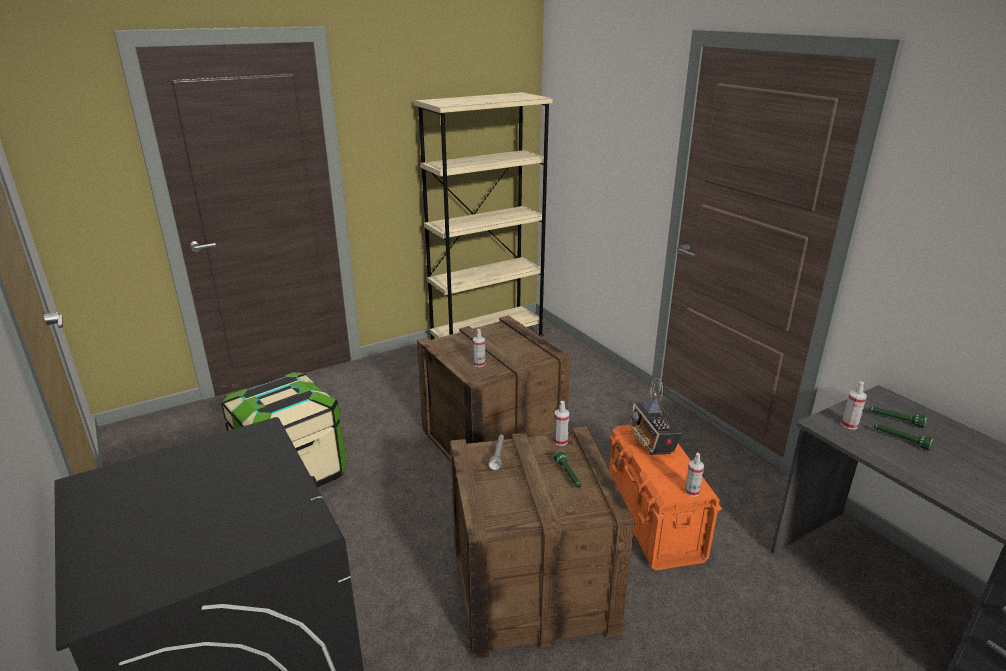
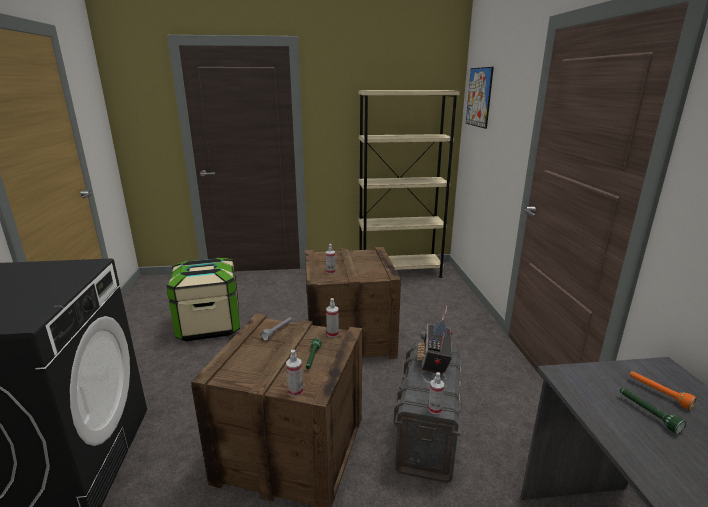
camera: 25 degrees right, 5 degrees down
orange storage box [609,425,722,570] -> grey storage box [394,342,462,483]
spray bottle [841,382,867,430] -> spray bottle moved to [286,350,303,397]
green flashlight [869,406,927,428] -> orange flashlight [629,371,697,410]
none -> picture [466,67,494,129]

